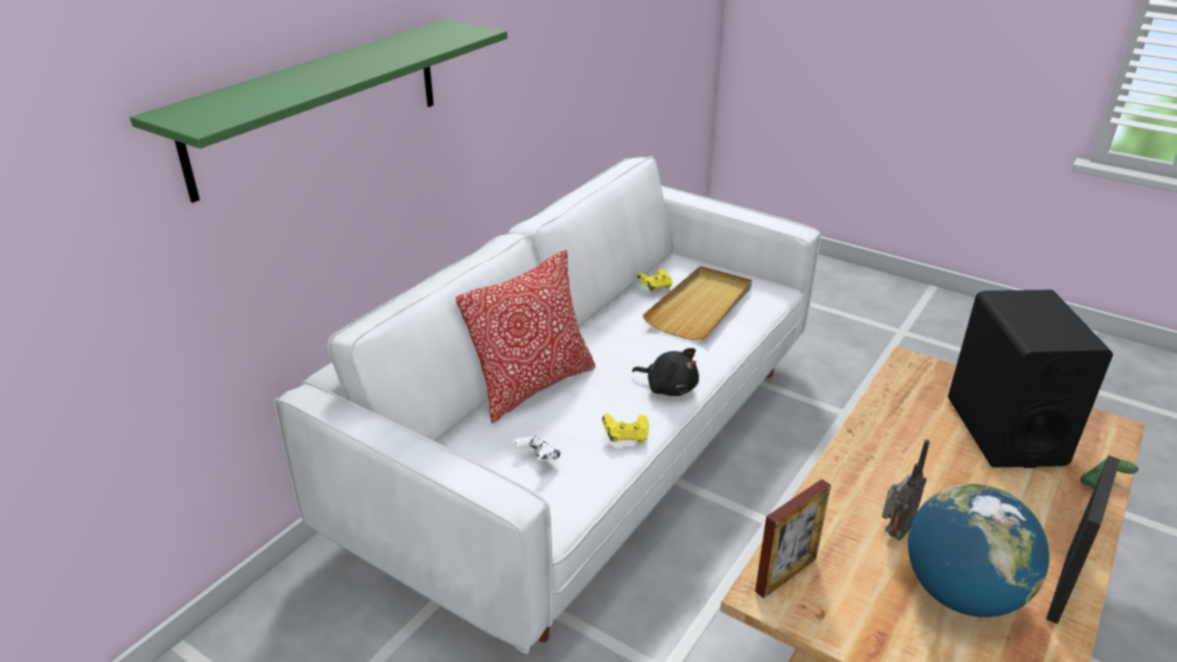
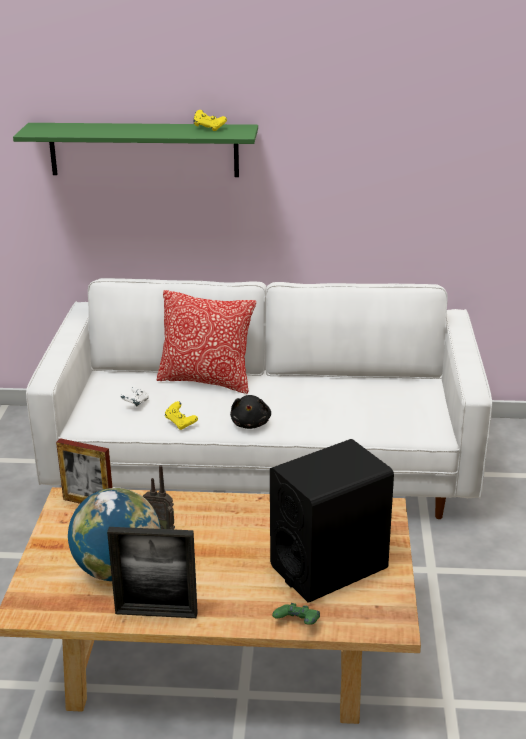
camera: 60 degrees right, 5 degrees down
yellow game controller [637,269,672,292] -> yellow game controller moved to [193,110,227,131]
beige tray [643,266,752,340] -> none

